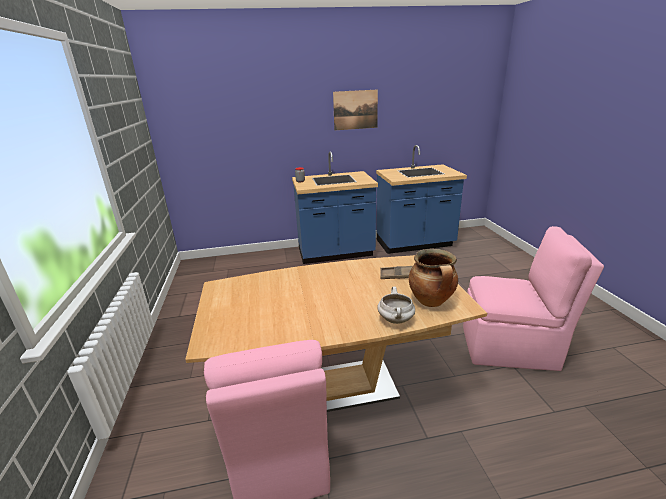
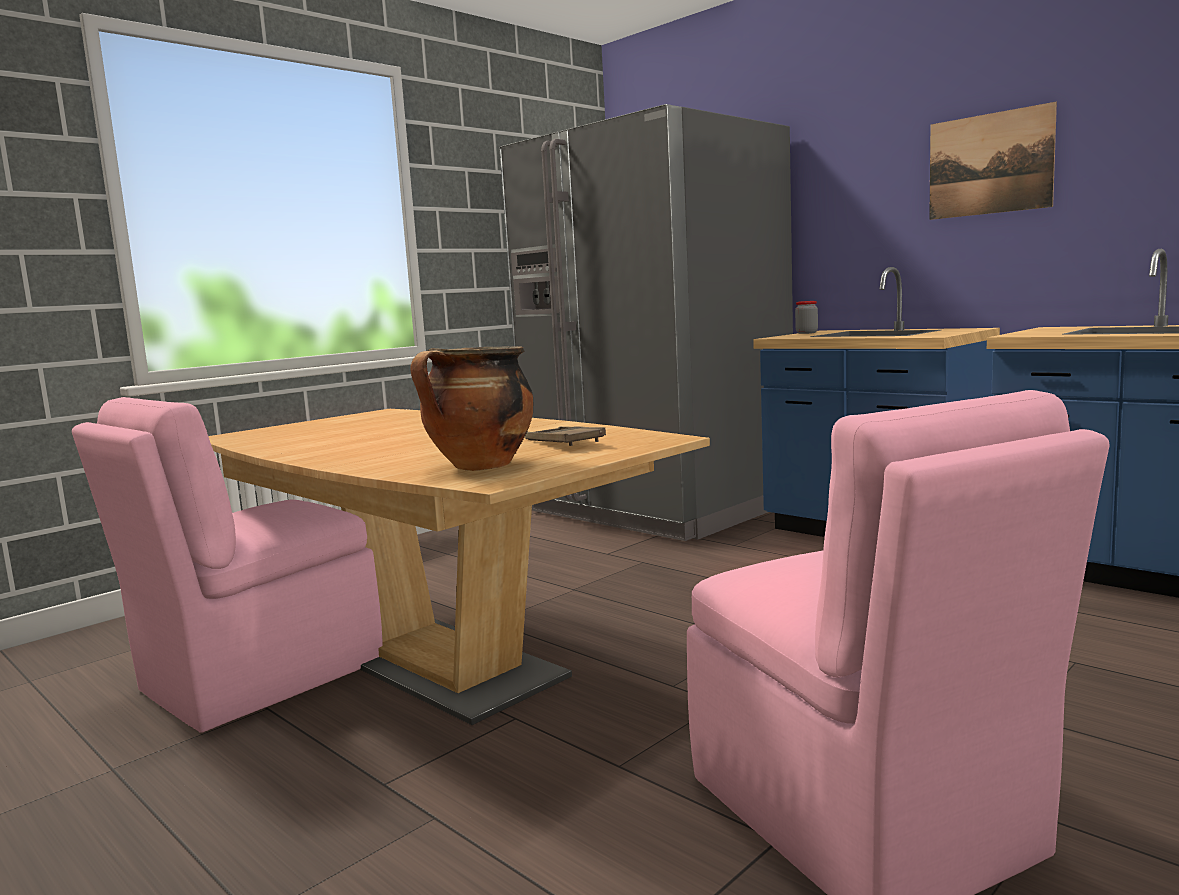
camera: 55 degrees right, 15 degrees down
white cooking pot [377,287,415,324] -> none
none -> grey fridge [500,104,793,541]

